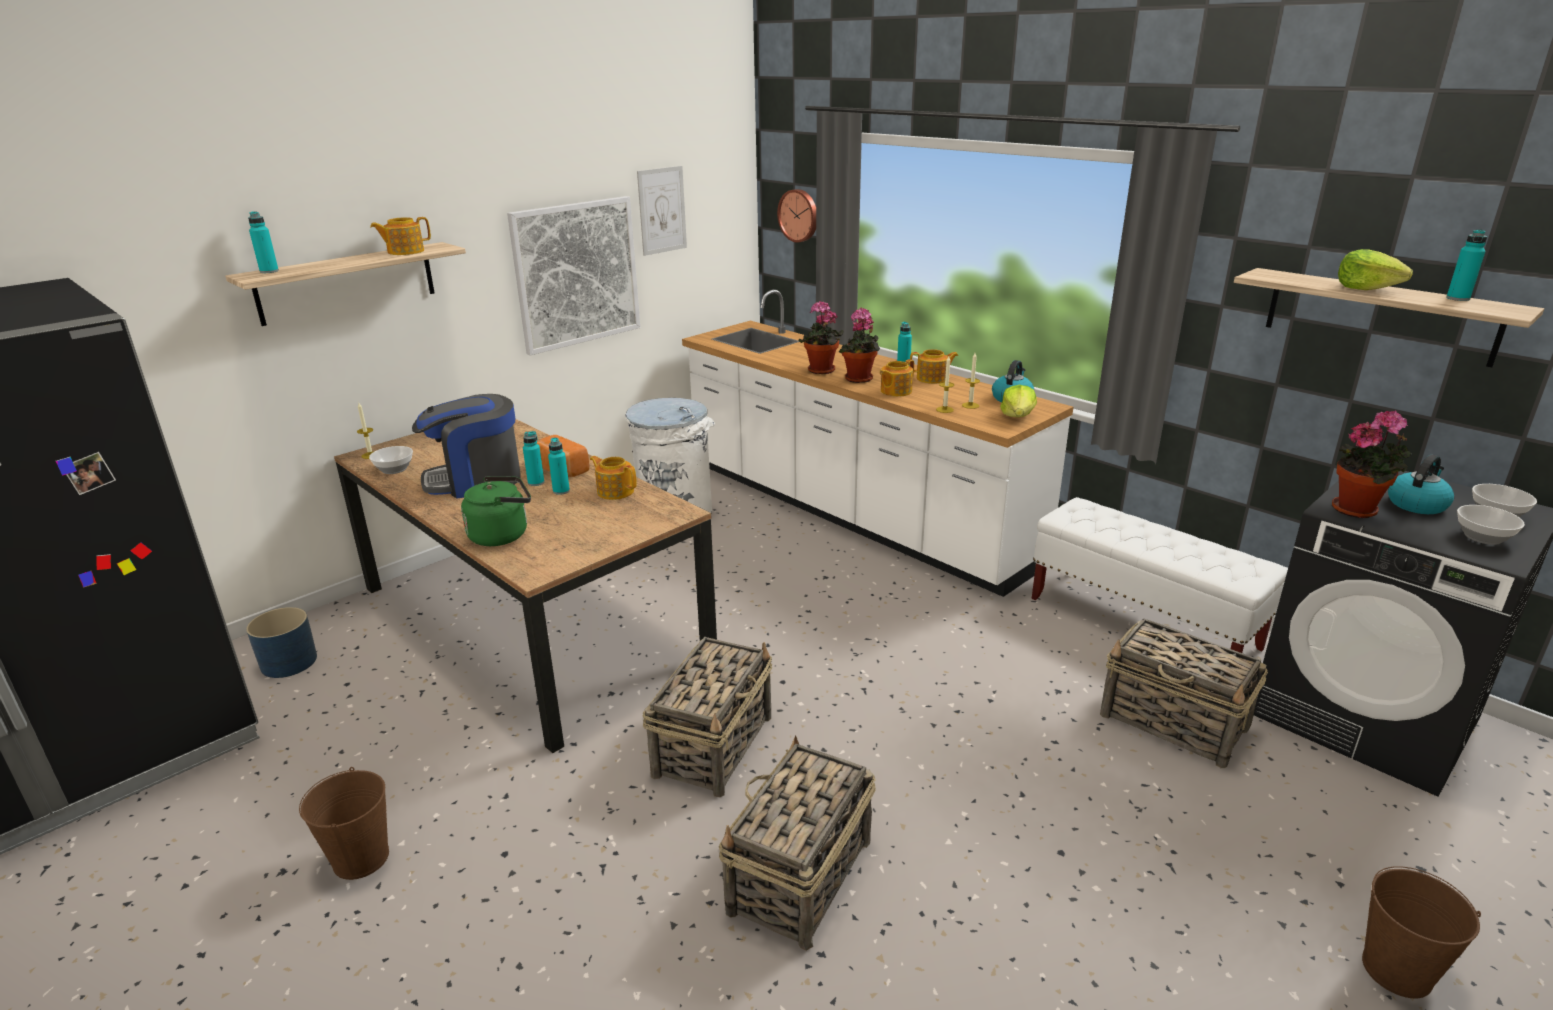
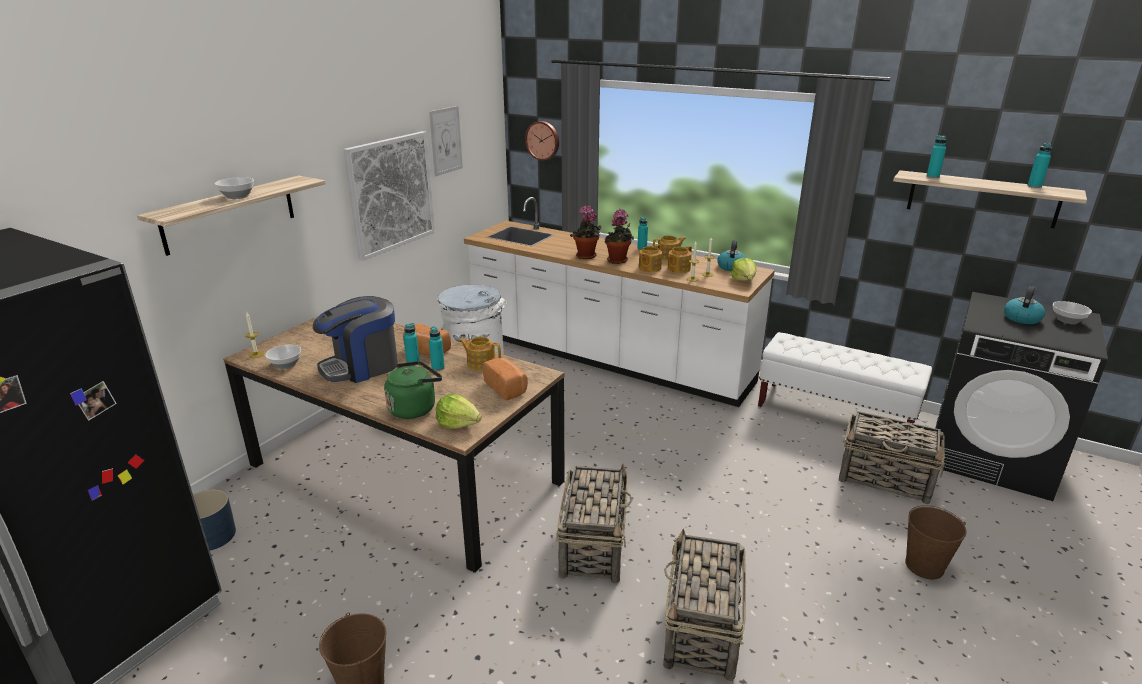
camera: 15 degrees left, 0 degrees up
turquoise bottle [248,211,279,273] -> turquoise bottle moved to [927,135,946,178]
teapot [370,217,431,255] -> teapot moved to [668,246,692,273]
potted plant [1332,411,1412,518] -> none
lettuce [1338,249,1413,290] -> lettuce moved to [436,394,482,429]
brown bucket [1362,866,1481,998] -> brown bucket moved to [905,505,967,579]
bowl [1457,505,1525,545] -> bowl moved to [215,177,254,199]
none -> bread [483,358,528,400]

